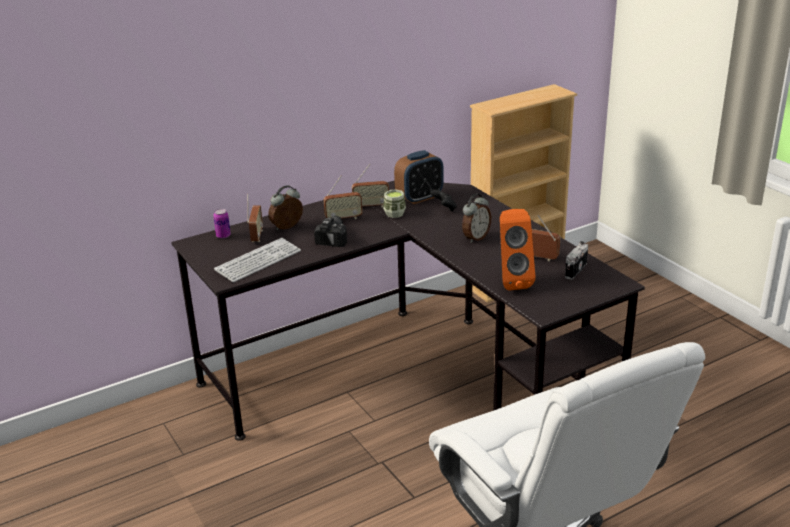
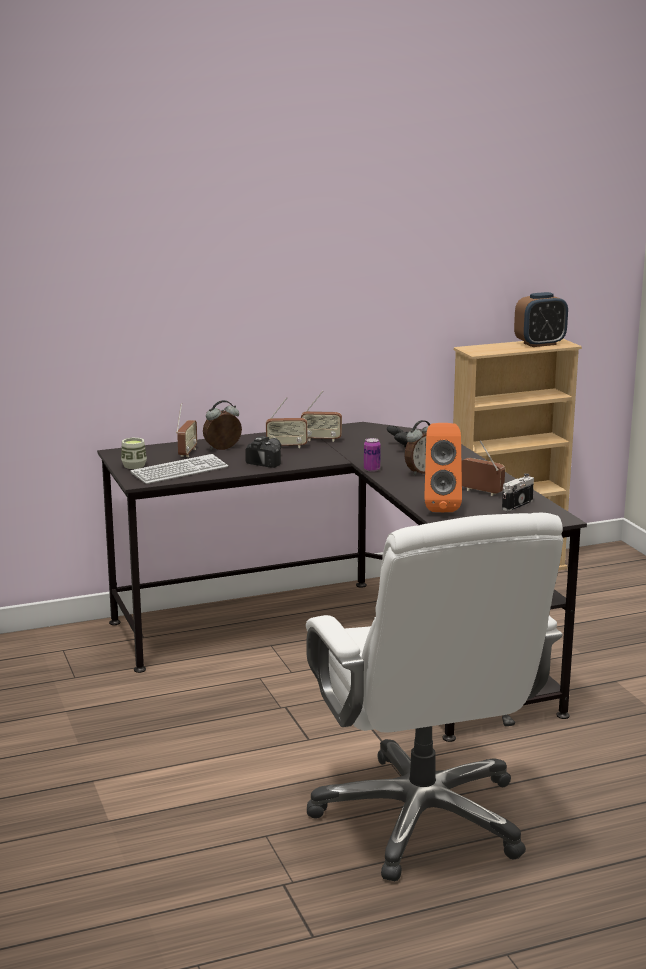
camera: 10 degrees right, 10 degrees down
can [213,209,231,239] -> can moved to [364,438,381,472]
cup [383,190,406,218] -> cup moved to [121,438,147,469]
alarm clock [394,150,444,204] -> alarm clock moved to [514,292,568,347]

